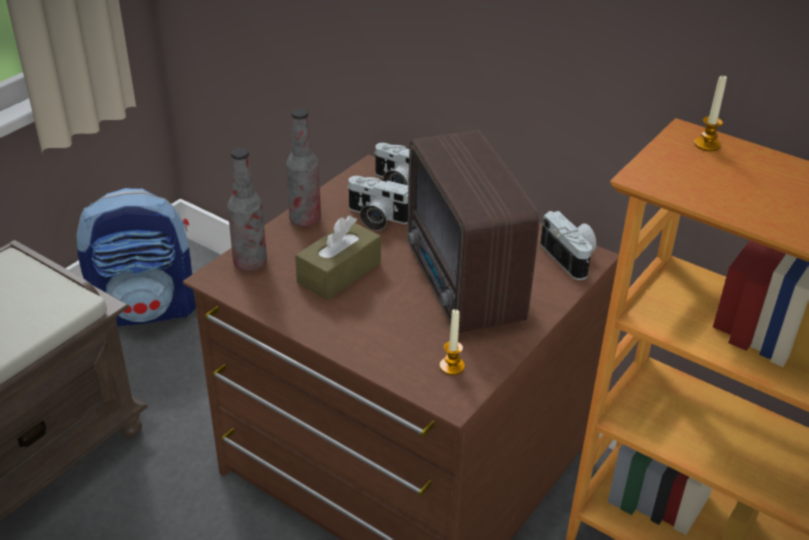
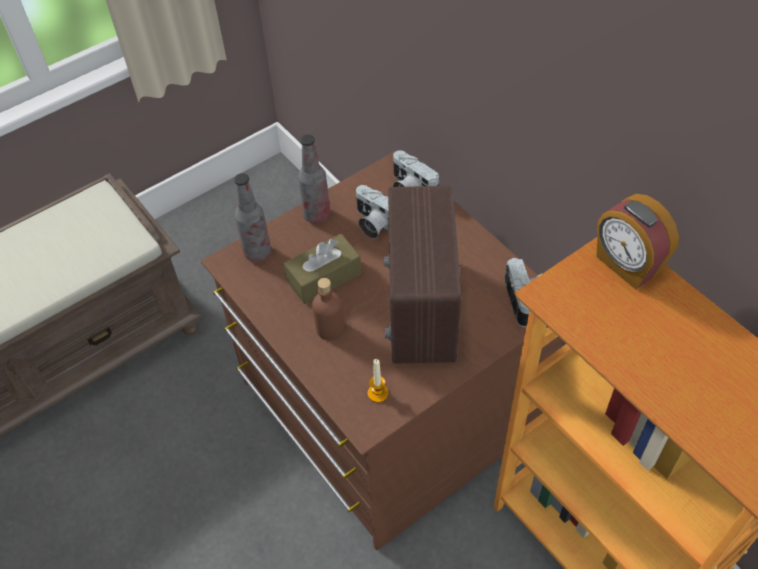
camera: 20 degrees right, 15 degrees up
backpack [76,188,196,326] -> none
candle [694,74,727,151] -> alarm clock [596,194,679,289]
none -> brown bottle [312,278,345,341]

